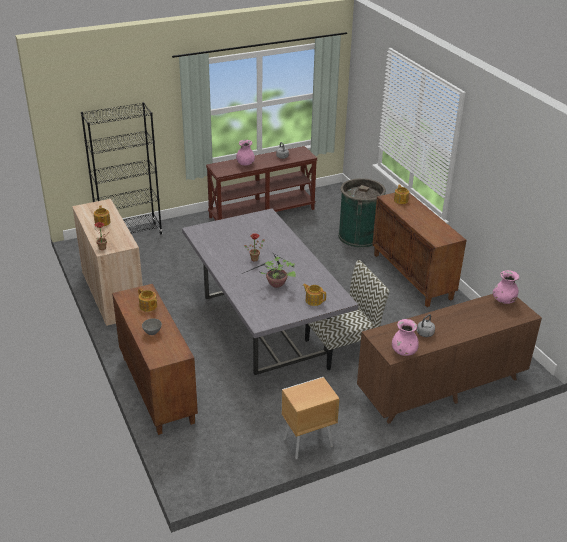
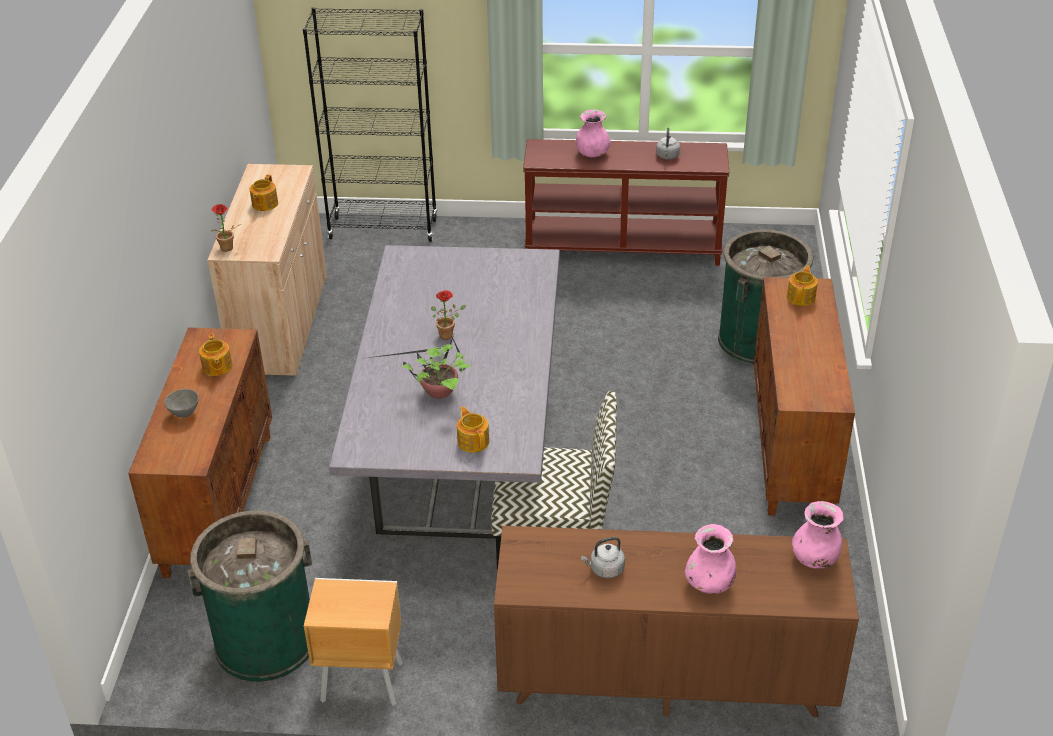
camera: 30 degrees right, 5 degrees up
pink vase [392,319,419,356] -> pink vase moved to [685,524,736,594]
none -> green trash can [187,510,312,682]

